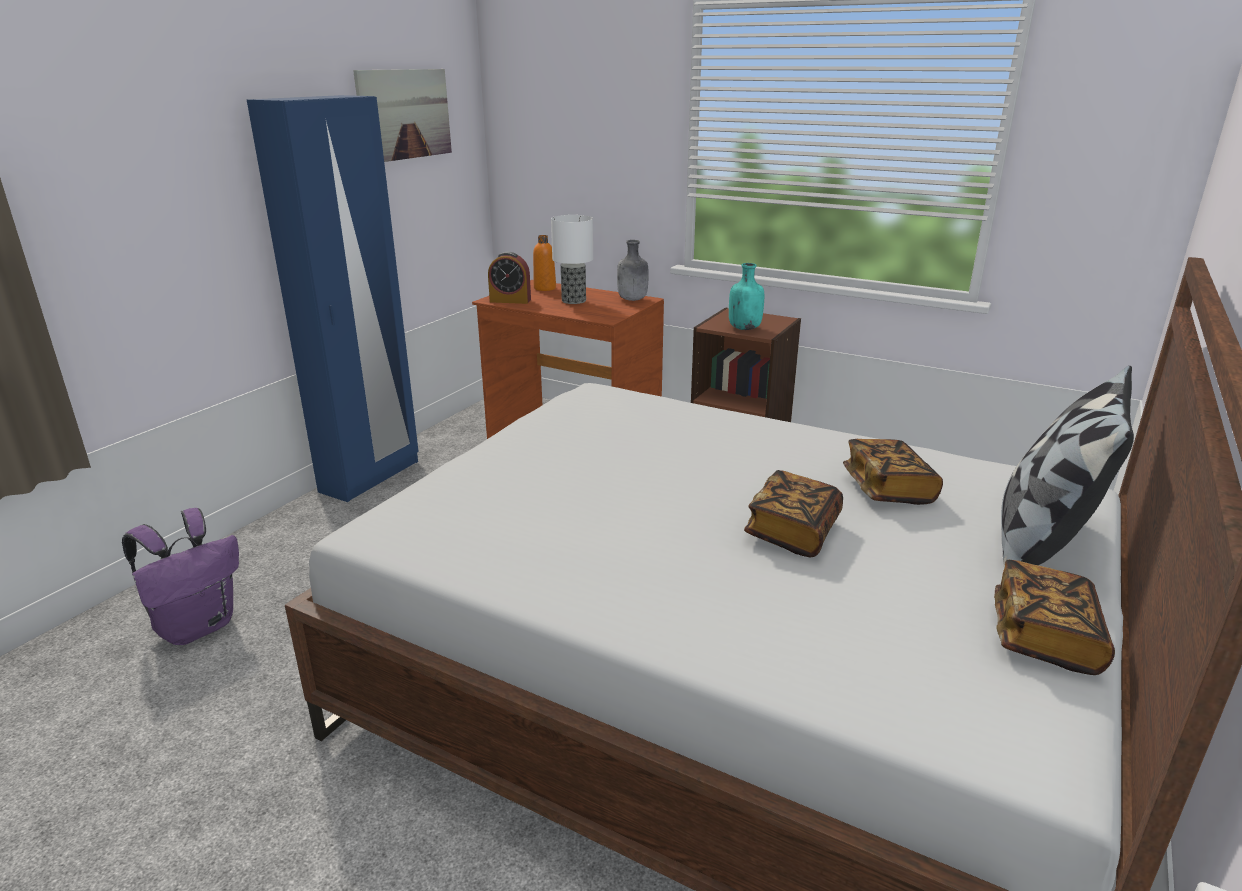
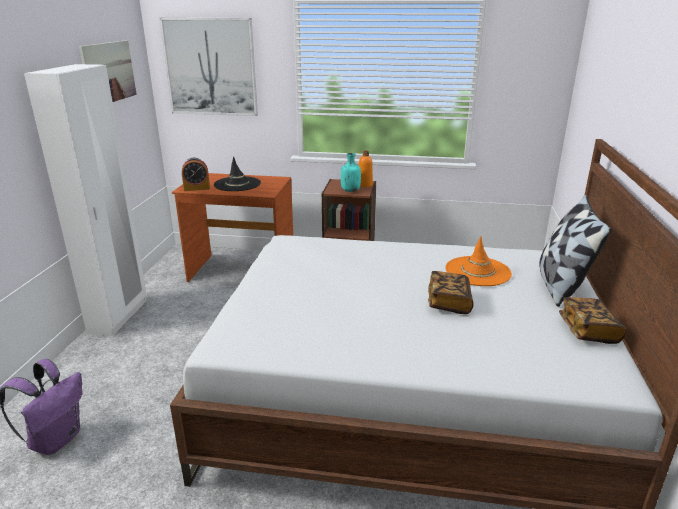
camera: 20 degrees left, 0 degrees up
blue wardrobe [247,95,419,502] -> white wardrobe [24,64,147,337]
orange bottle [533,235,556,291] -> orange bottle moved to [359,150,373,187]
table lamp [551,215,593,304] -> black hat [214,157,261,191]
grey bottle [617,240,649,301] -> none
book [843,439,943,505] -> orange hat [445,236,512,286]
none -> picture [160,18,258,116]

